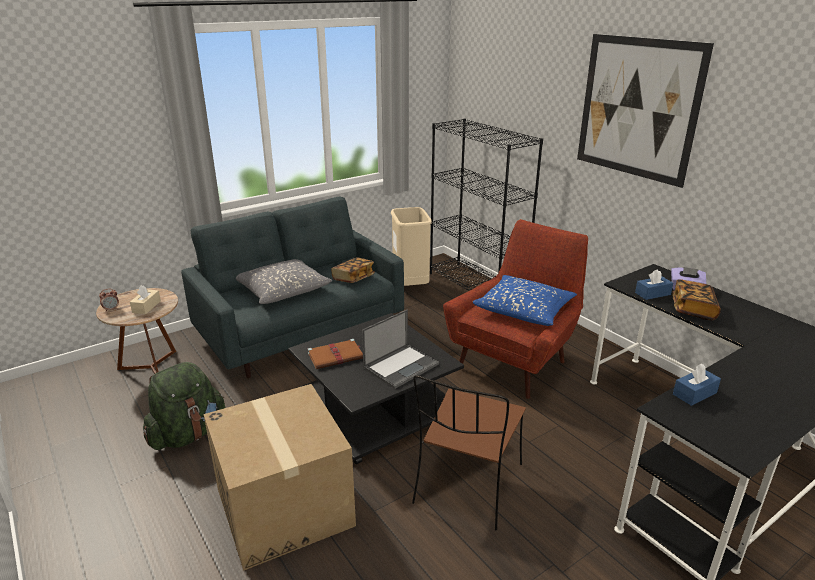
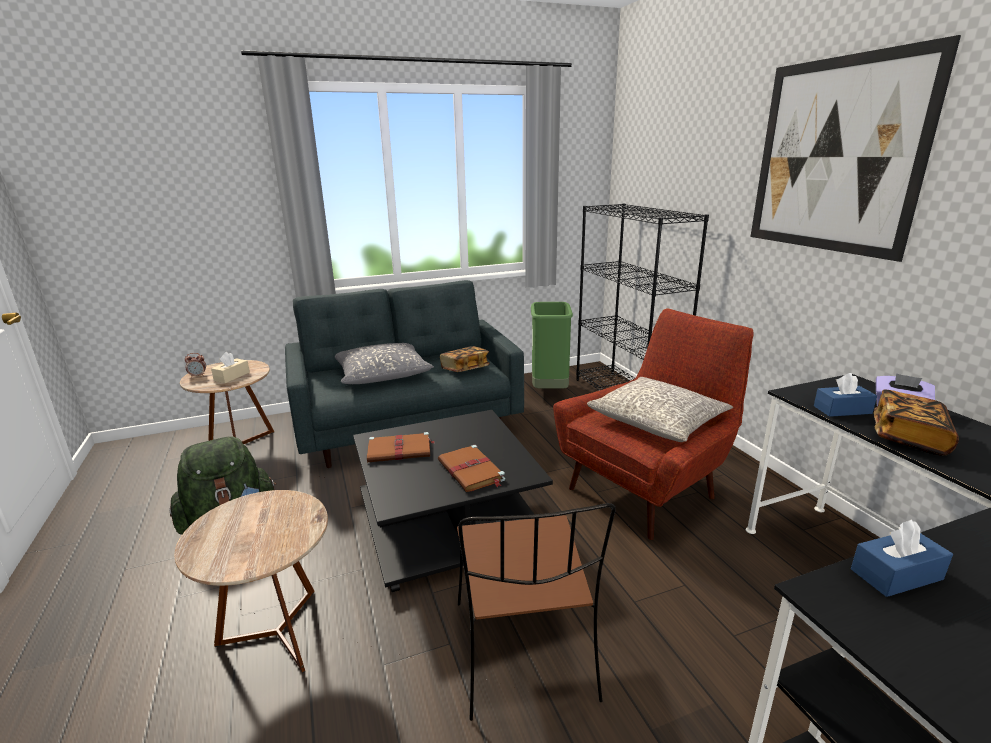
camera: 15 degrees right, 5 degrees down
cardboard box [204,384,356,571] -> brown side table [174,490,328,673]
laptop [362,309,439,389] -> brown book [438,445,505,492]
beige trash can [391,207,432,286] -> green trash can [531,302,573,389]
brown chair [412,375,526,530] -> brown chair turned 45 degrees counterclockwise [457,503,616,721]
blue pillow [473,275,577,326] -> grey pillow [587,377,733,442]

